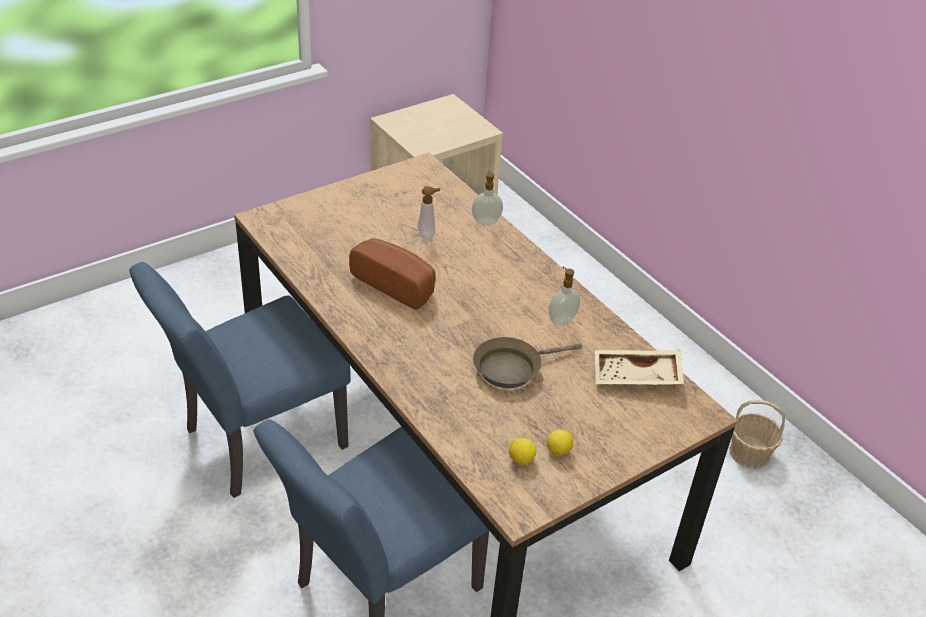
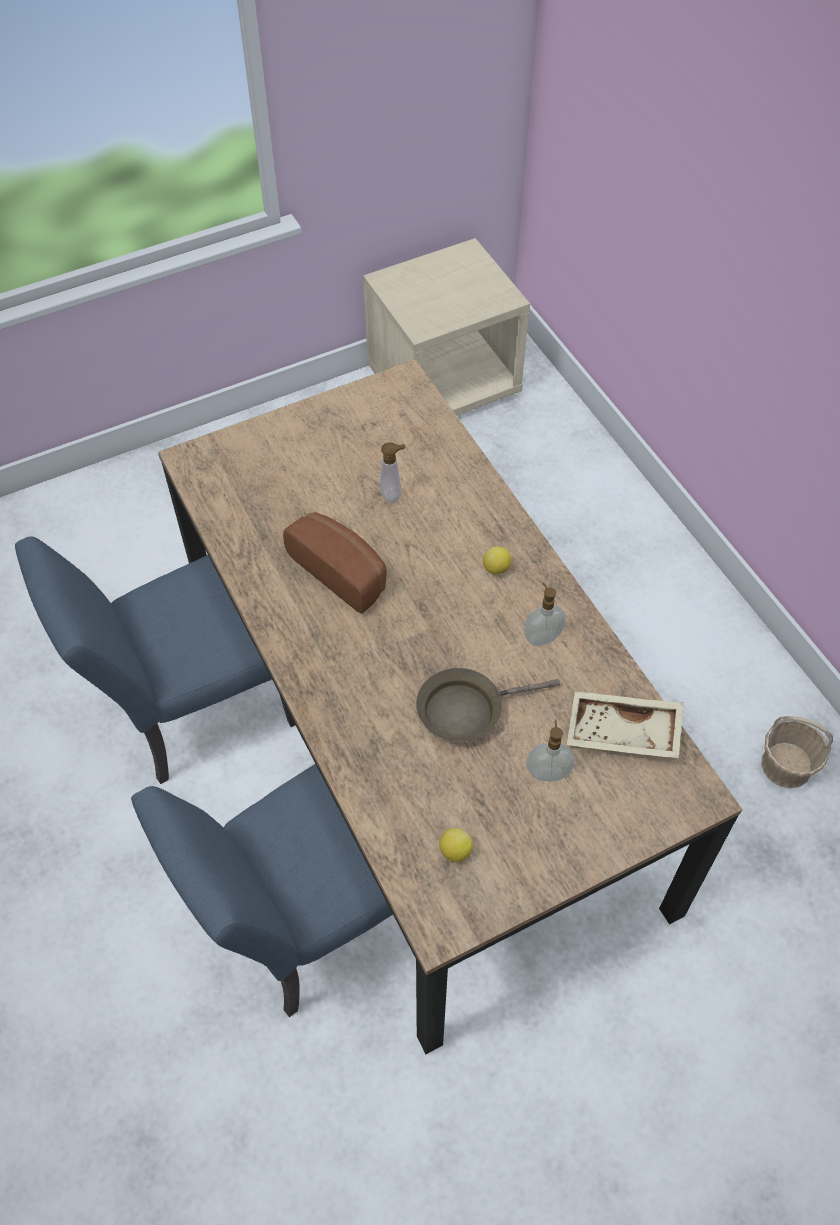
camera: 10 degrees right, 15 degrees up
soap dispenser [472,171,503,225] -> soap dispenser moved to [526,720,575,781]
lemon [546,429,573,456] -> lemon moved to [483,546,511,575]

